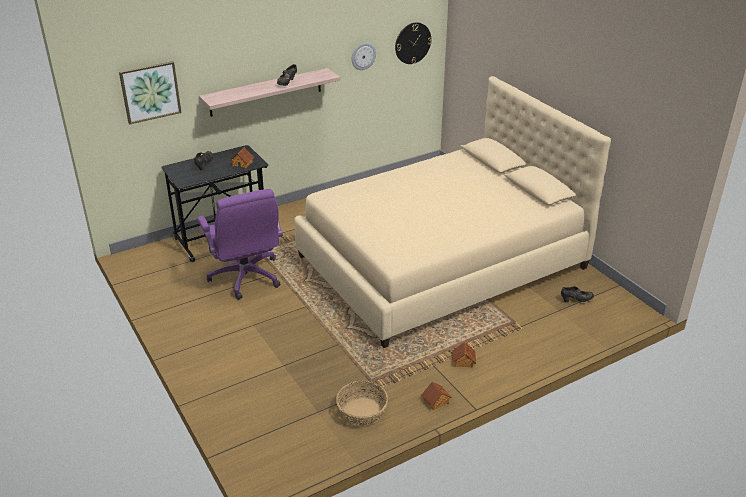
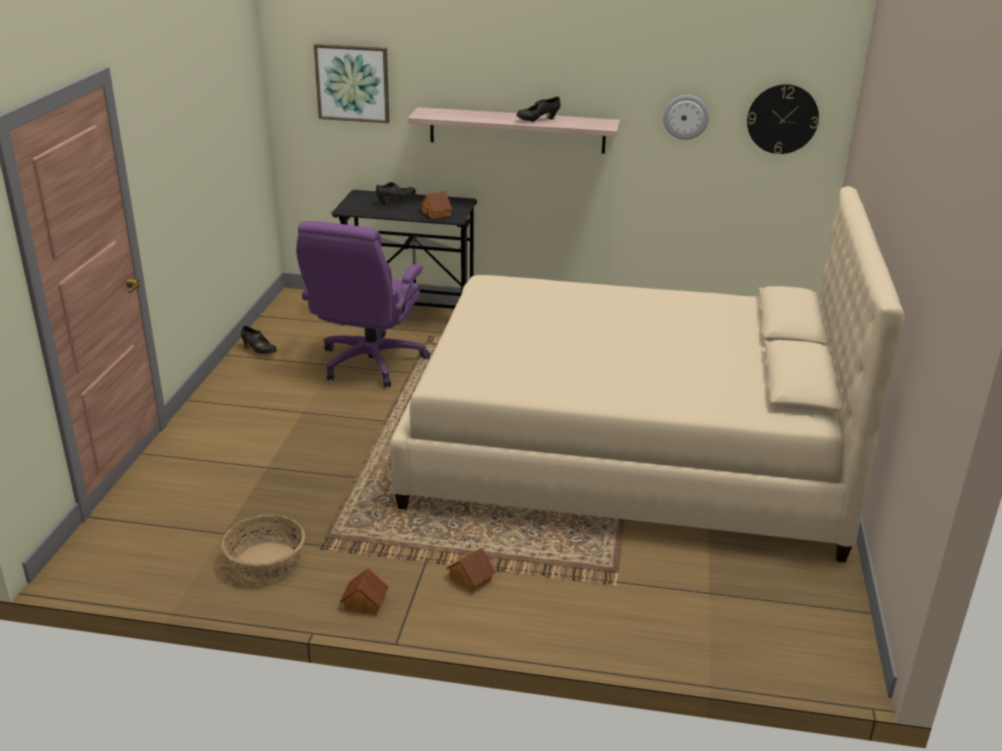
camera: 40 degrees right, 5 degrees down
black shoe [561,286,594,303] -> black shoe moved to [241,326,277,354]

